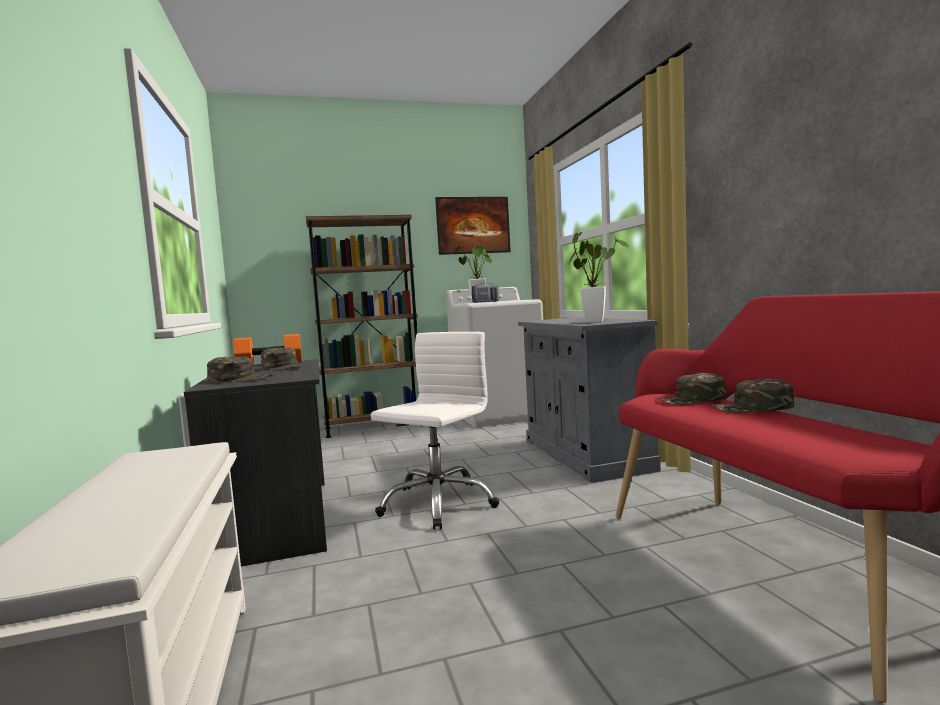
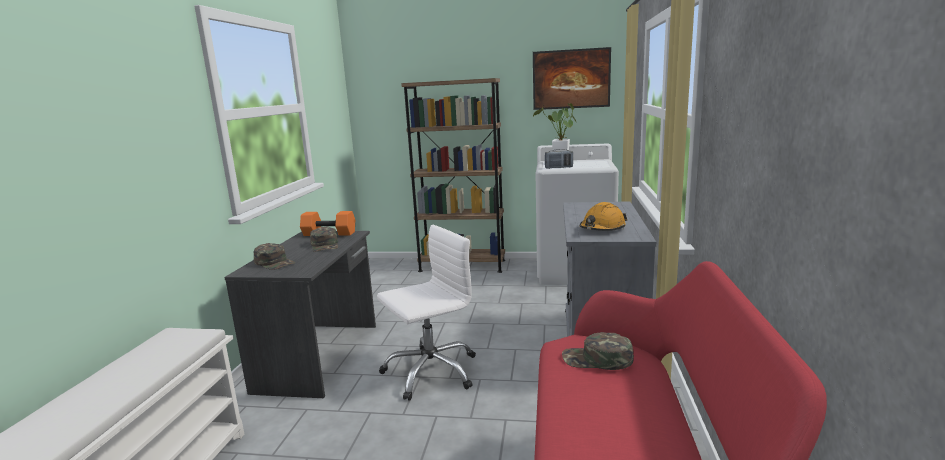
camera: 25 degrees right, 10 degrees up
potted plant [569,232,630,323] -> orange hard hat [580,202,627,231]
green cap [710,378,794,413] -> none

